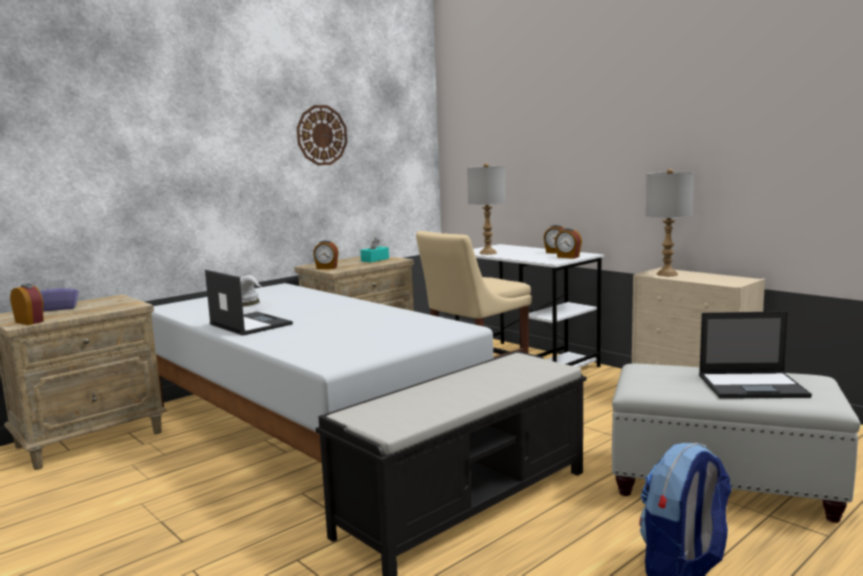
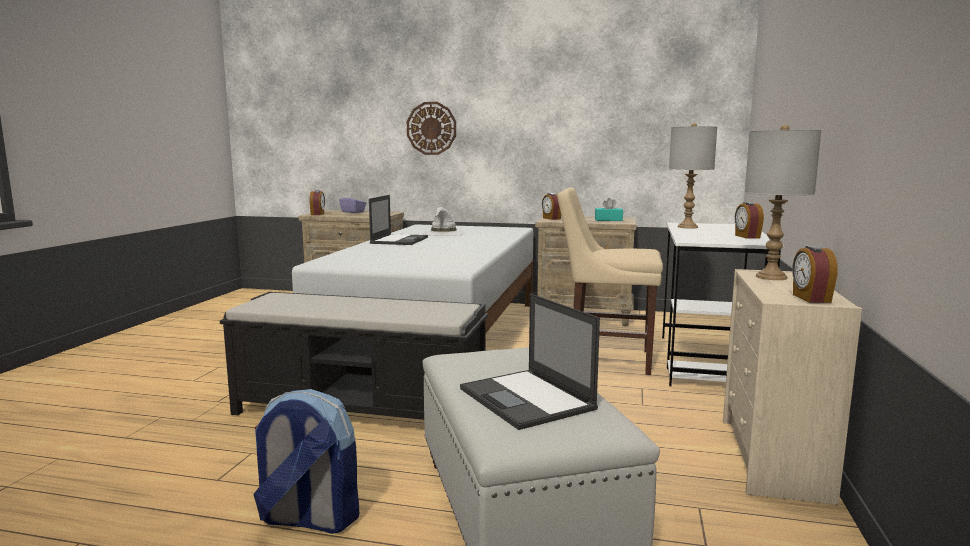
camera: 55 degrees right, 0 degrees up
wall clock [297,105,347,165] -> wall clock moved to [407,102,456,155]
alarm clock [555,228,582,259] -> alarm clock moved to [792,245,838,303]

